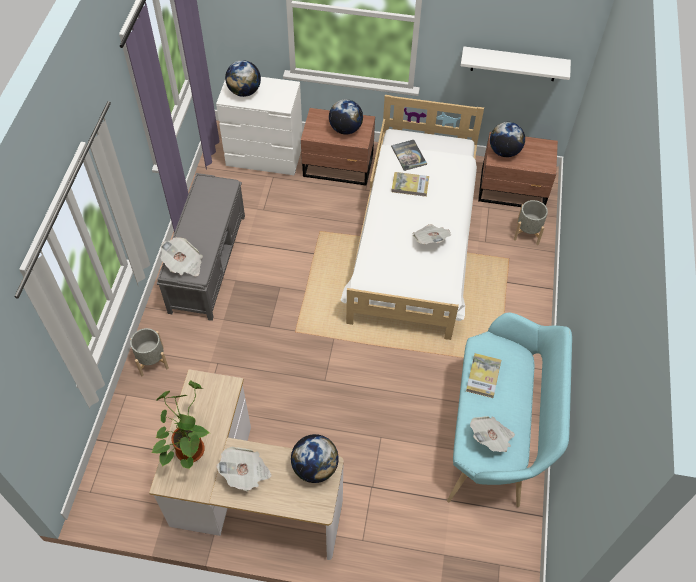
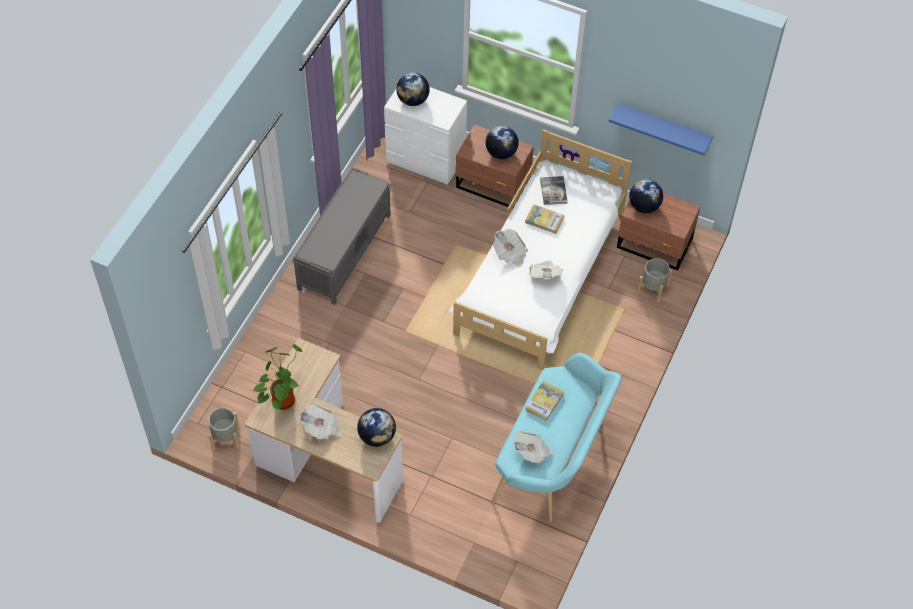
camera: 15 degrees right, 0 degrees up
grey planter [130,328,169,376] -> grey planter moved to [208,407,240,450]
newspaper [161,237,203,276] -> newspaper moved to [493,229,528,267]
white shelf [461,46,571,81] -> blue shelf [608,103,713,155]

